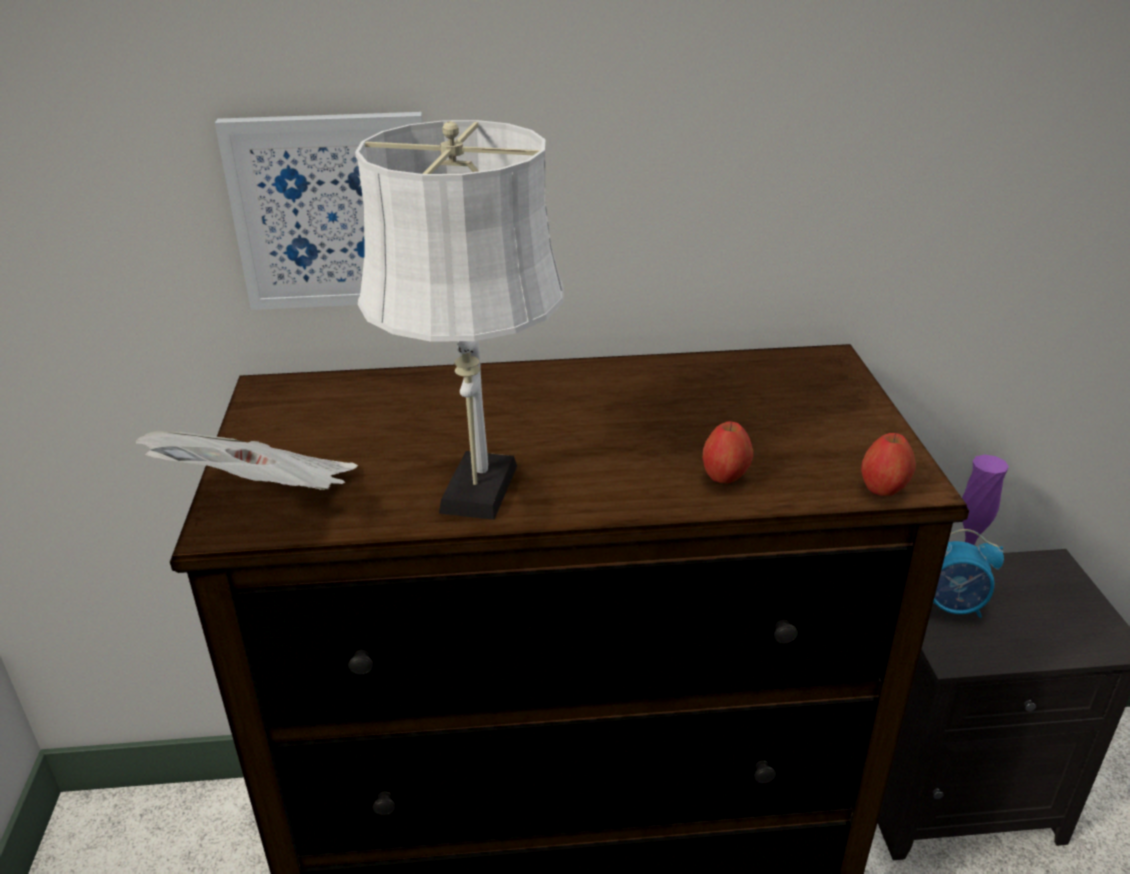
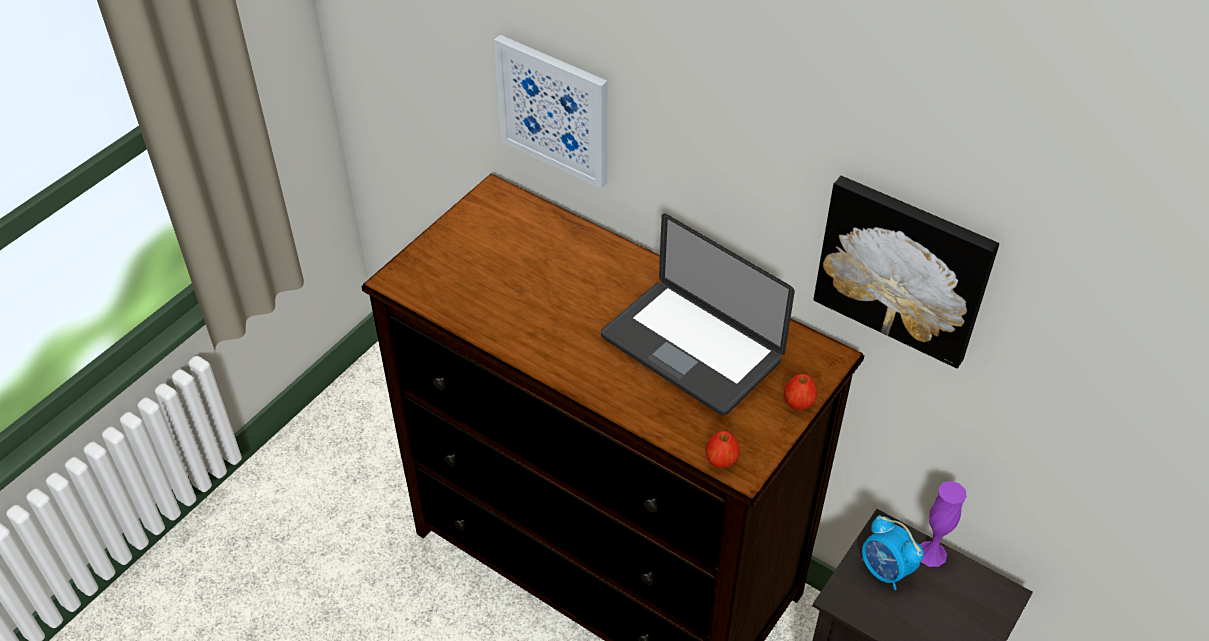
camera: 40 degrees right, 15 degrees up
newspaper [136,431,358,490] -> none
white table lamp [355,120,563,520] -> none
apple [703,422,753,483] -> apple moved to [784,374,817,410]
none -> laptop [601,214,795,416]
none -> picture [814,176,999,368]

